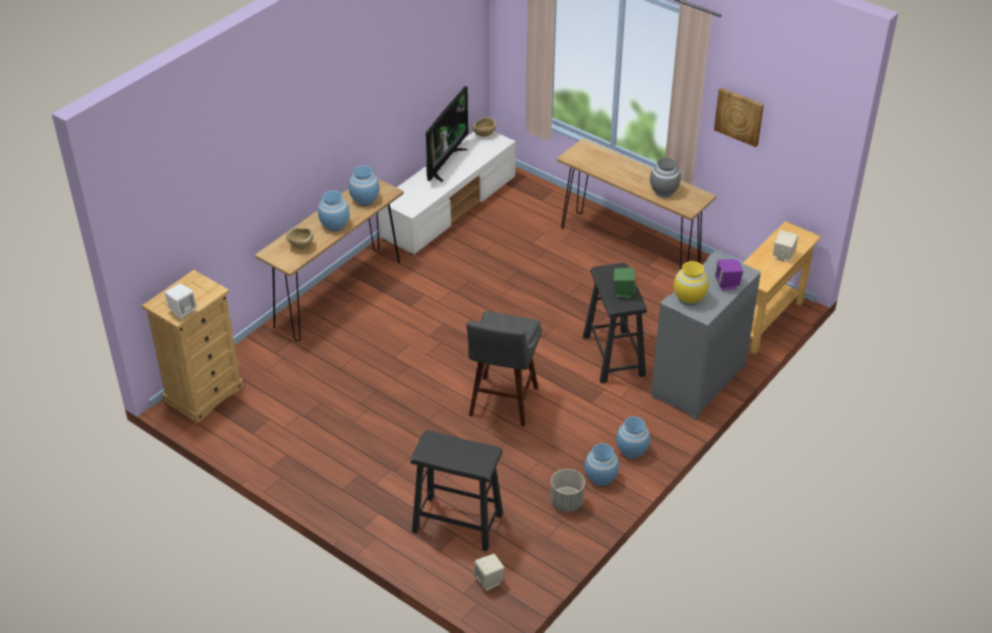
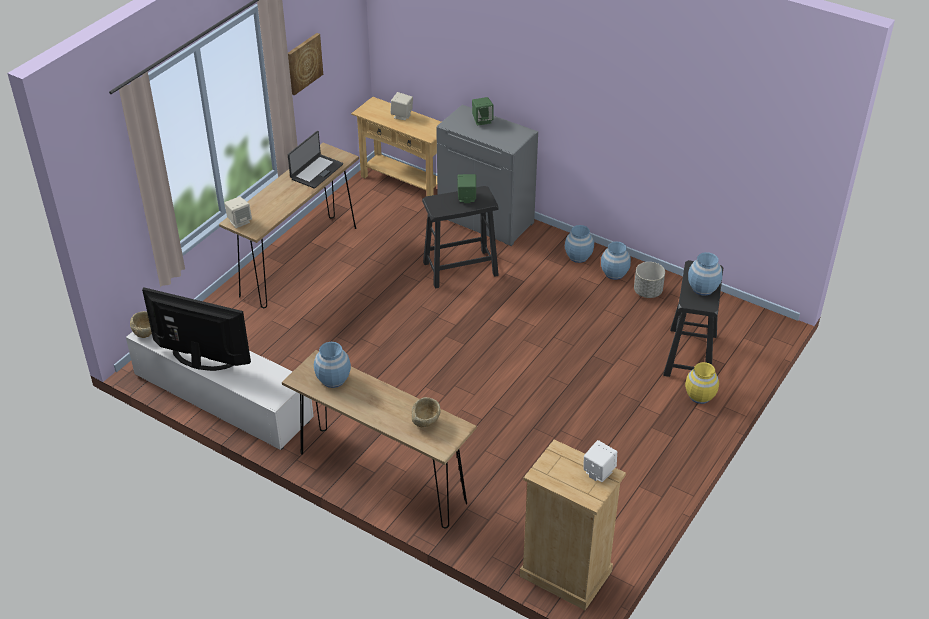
camera: 95 degrees left, 0 degrees up
blue vase [318,191,350,231] -> blue vase moved to [688,252,722,296]
grey stool [466,311,542,427] -> none
beige speaker [474,554,505,591] -> beige speaker moved to [224,196,252,228]
grey vase [650,157,681,197] -> laptop [288,131,343,189]
yellow vase [674,261,709,305] -> yellow vase moved to [685,362,719,404]
purple speaker [715,259,743,291] -> green speaker [472,97,494,126]

